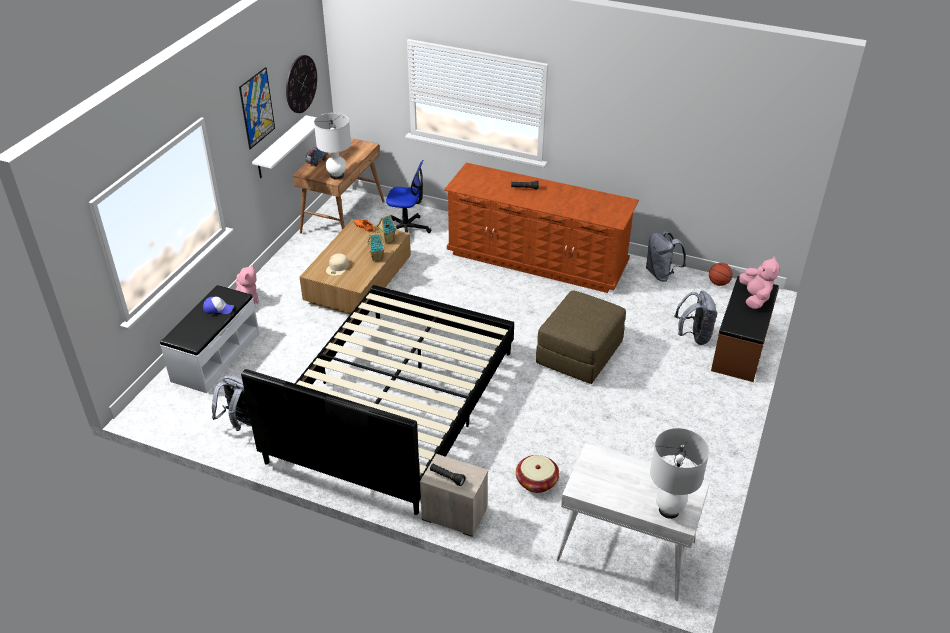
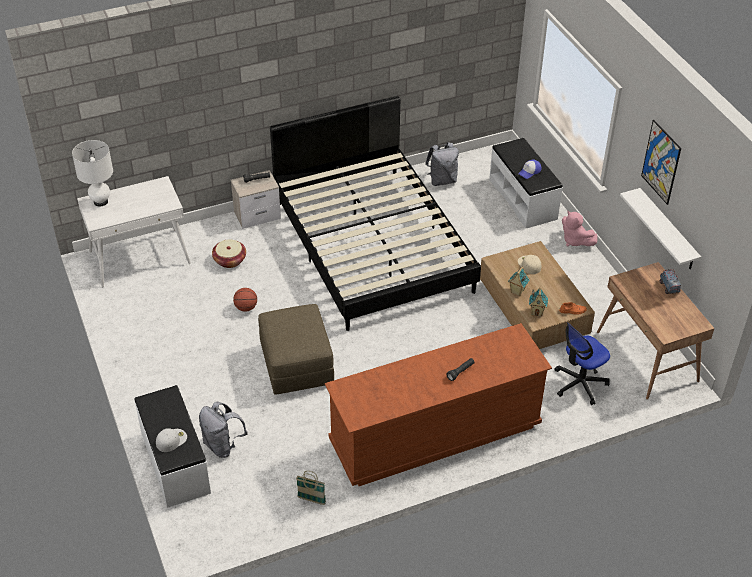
camera: 135 degrees right, 5 degrees up
wall clock [286,55,317,113] -> none
white table lamp [314,113,351,179] -> none
grey backpack [646,231,686,282] -> basket [296,471,326,505]
basketball [709,263,733,286] -> basketball moved to [233,288,257,312]
brown bench [711,276,779,382] -> white bench [134,385,211,508]
pink plush toy [739,256,779,309] -> white cap [156,429,187,452]

